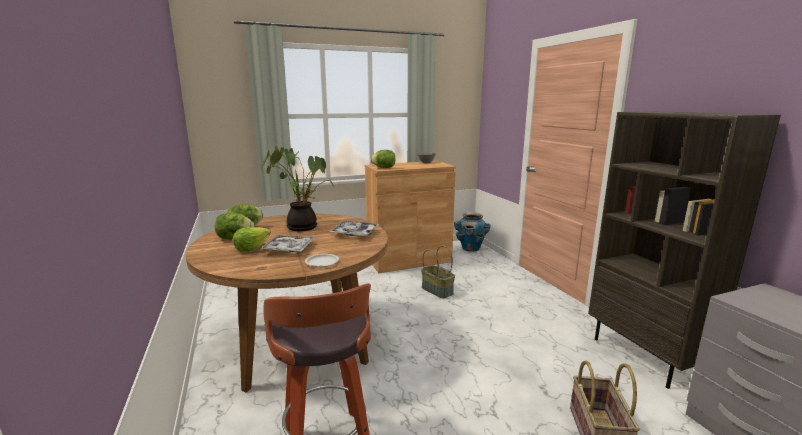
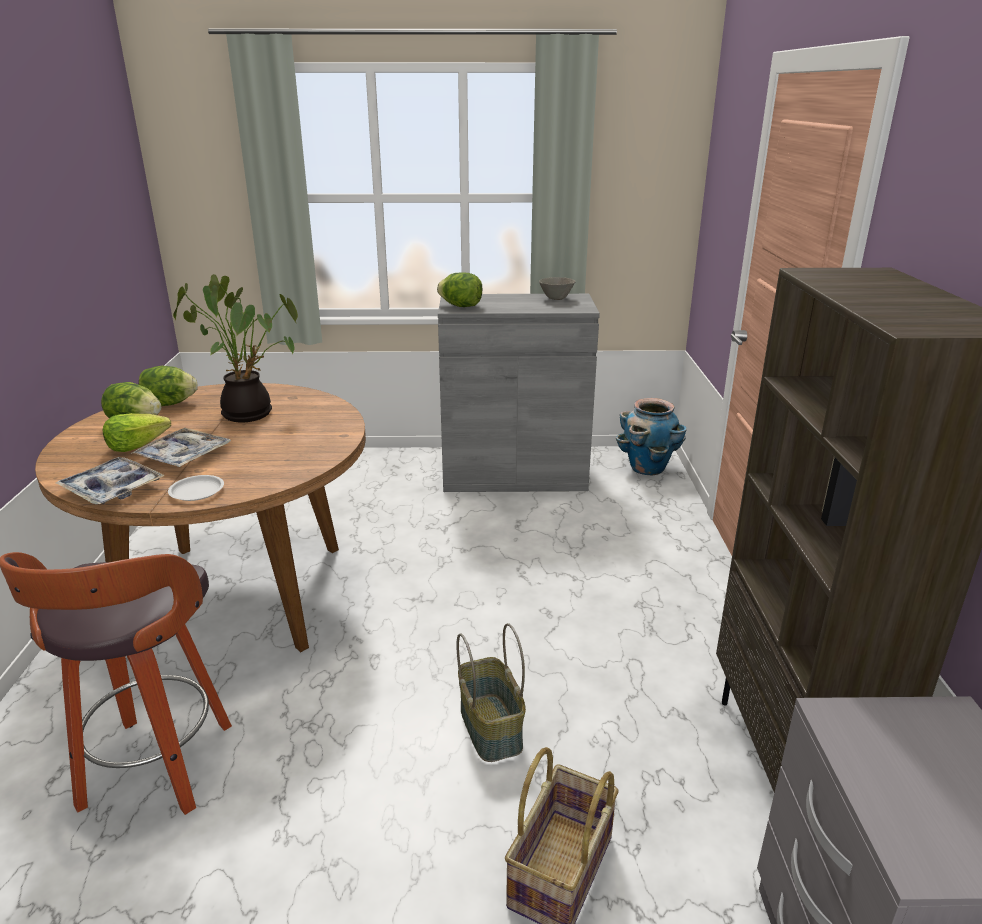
camera: 20 degrees right, 10 degrees up
tray [330,221,379,236] -> tray moved to [56,457,165,504]
brown cabinet [365,161,456,273] -> grey cabinet [438,294,600,492]
basket [421,245,455,299] -> basket moved to [457,623,526,762]

